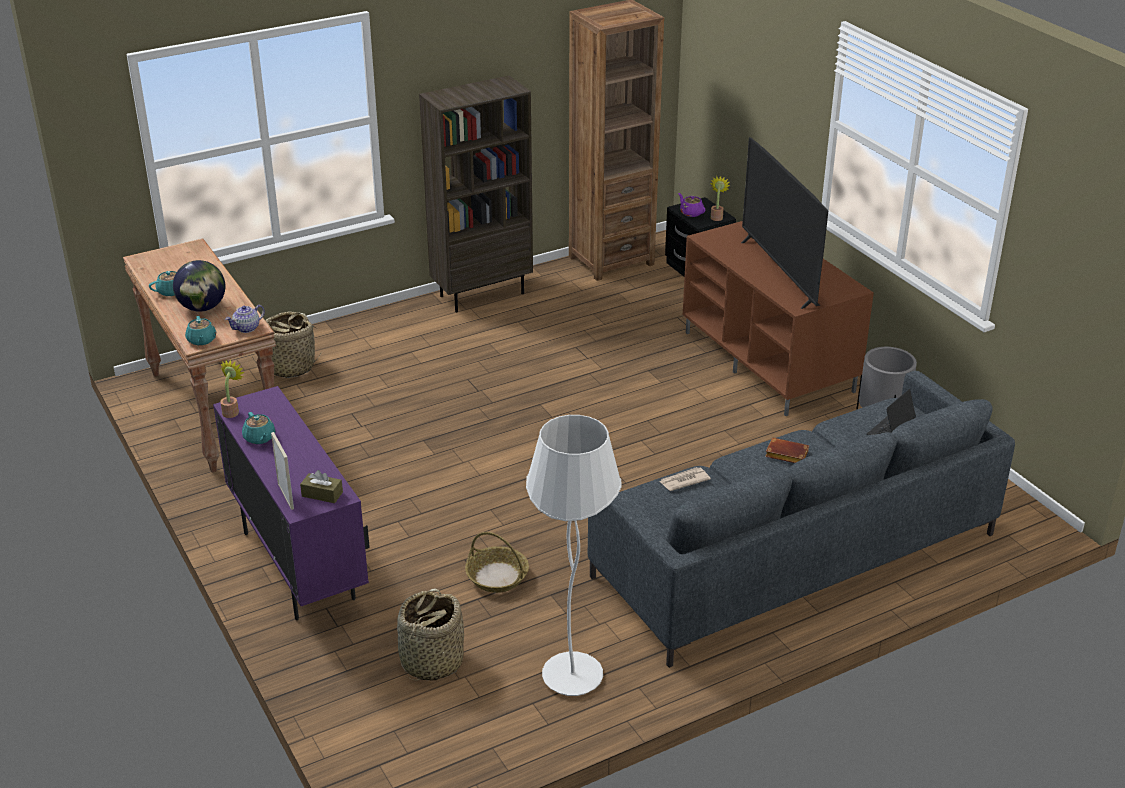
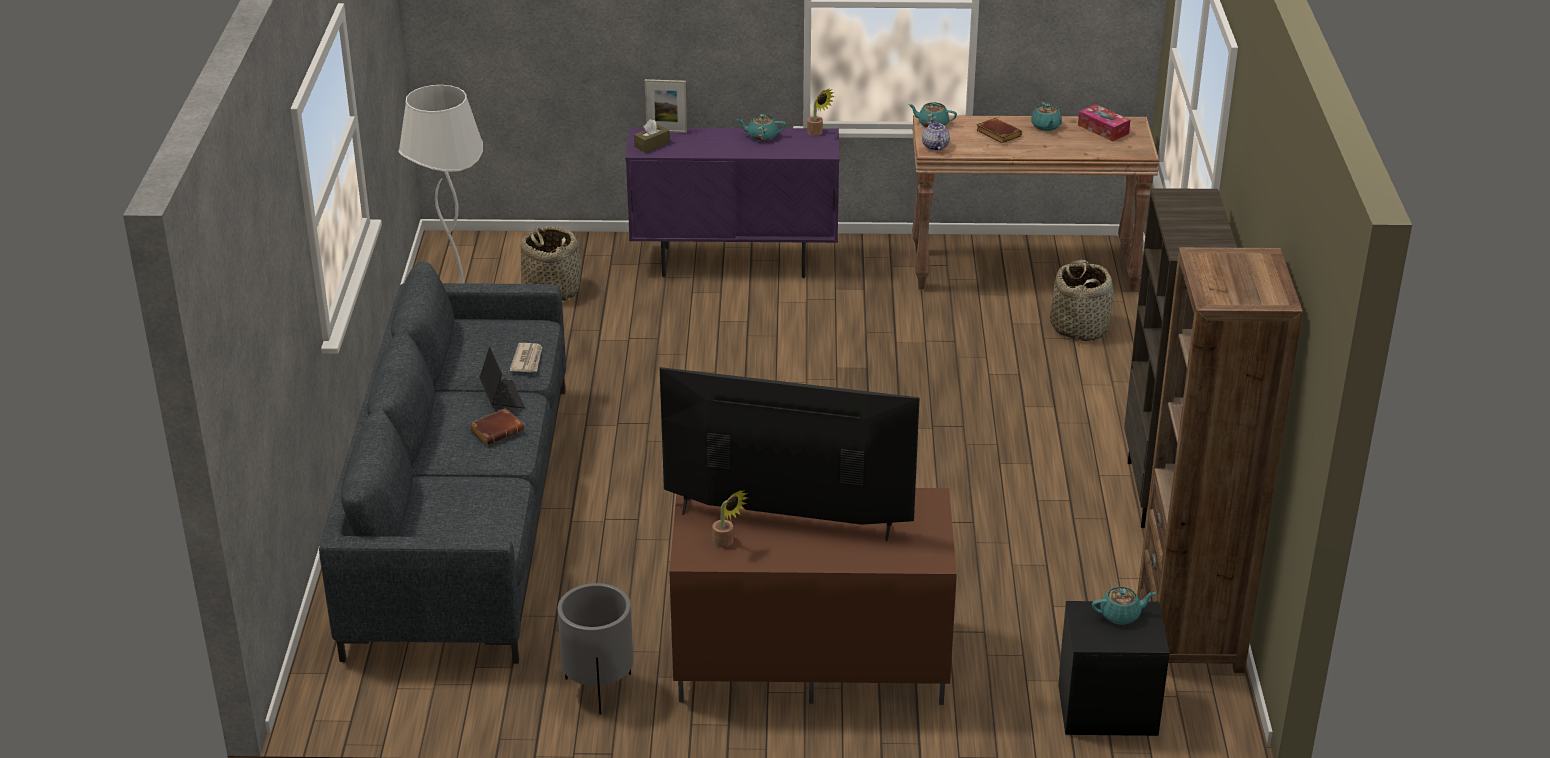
camera: 120 degrees right, 0 degrees up
globe [173,260,225,312] -> brown book [976,118,1022,143]
basket [465,532,529,593] -> none
purple teapot [678,193,705,217] -> turquoise teapot [1092,587,1156,625]
potted plant [710,176,730,221] -> potted plant moved to [712,490,748,547]
laptop [867,389,916,435] -> laptop moved to [479,347,525,408]
none -> tissue box [1078,104,1130,141]

